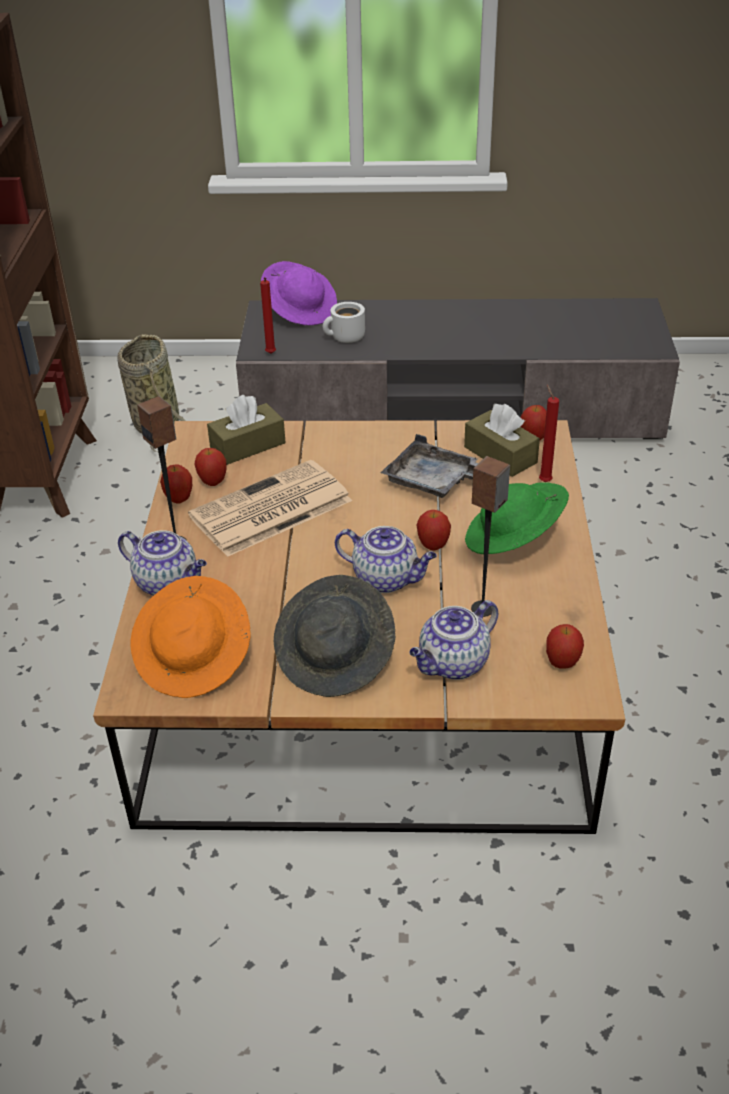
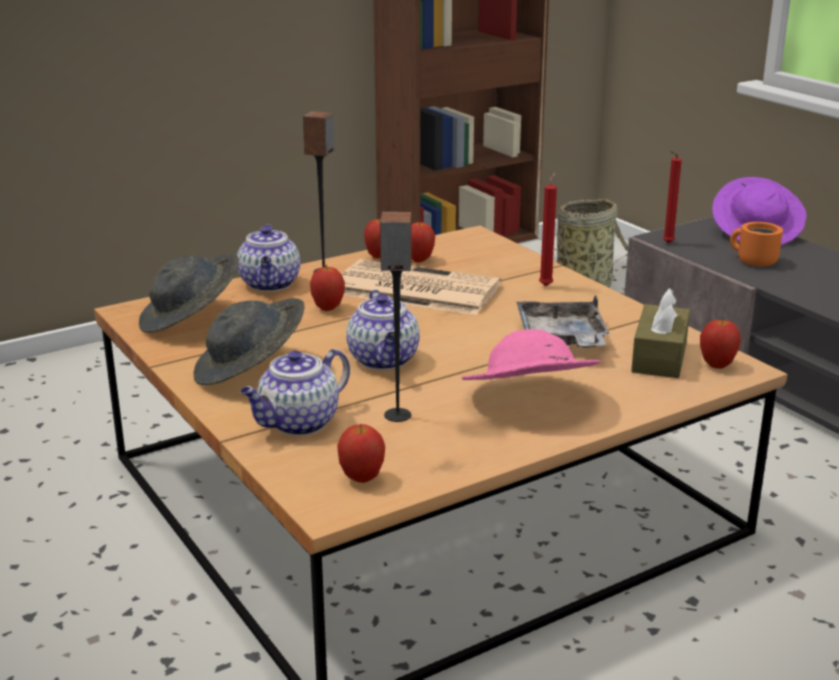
camera: 55 degrees right, 15 degrees down
orange hat [130,576,251,698] -> grey hat [139,253,239,333]
brown tissue box [207,395,286,465] -> none
white mug [323,302,365,343] -> orange mug [730,222,783,266]
teapot [409,600,498,680] -> teapot turned 60 degrees counterclockwise [240,349,350,436]
apple [417,510,451,551] -> apple moved to [310,265,345,311]
green hat [465,482,569,554] -> pink hat [462,329,601,380]
red candle [539,385,559,482] -> red candle moved to [539,172,557,286]

